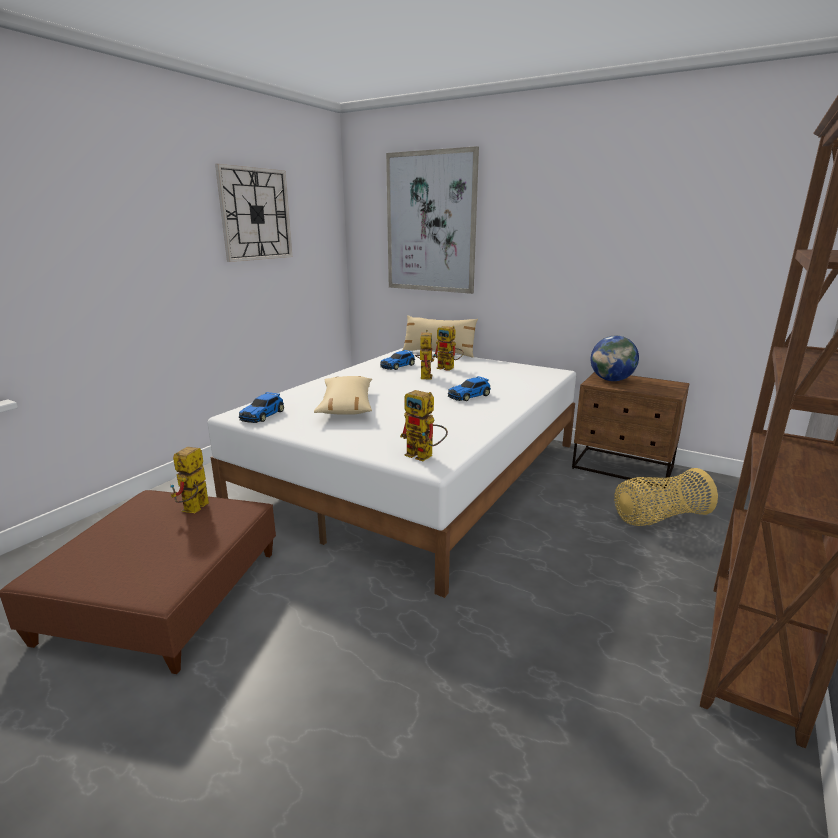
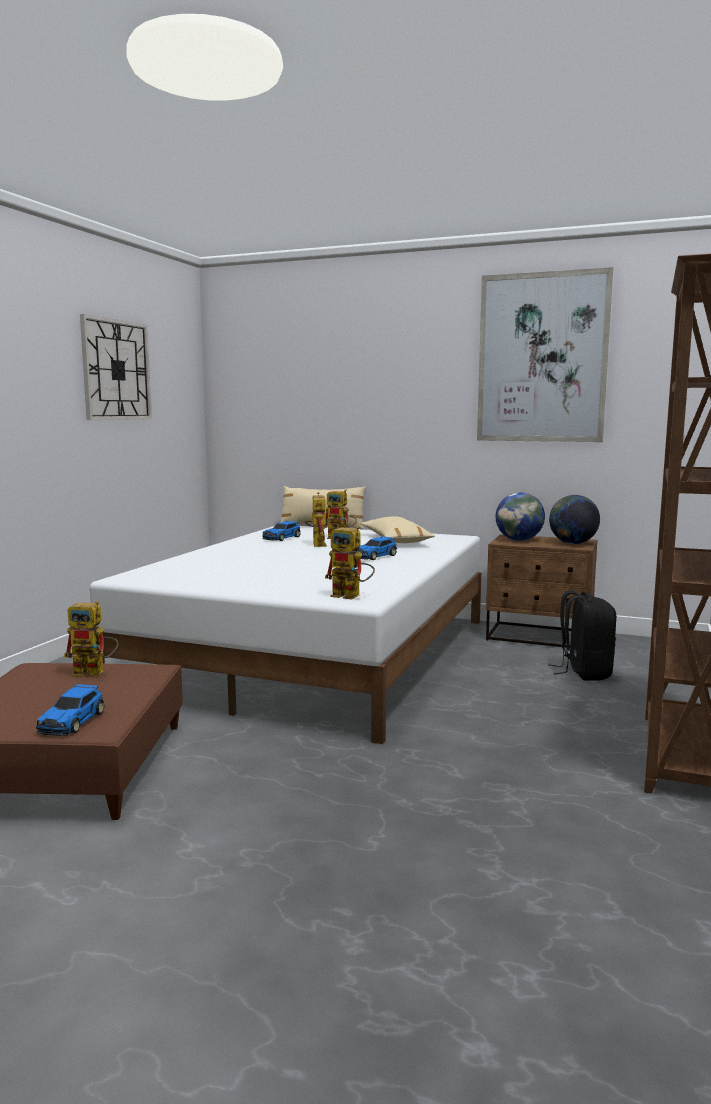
camera: 10 degrees left, 10 degrees down
toy robot [171,447,209,513] -> toy robot turned 90 degrees counterclockwise [64,601,119,677]
toy car [239,392,284,423] -> toy car moved to [36,684,105,736]
beige pillow [314,376,372,415] -> beige pillow moved to [361,516,435,543]
picture [386,146,479,294] -> picture moved to [477,267,613,442]
basket [614,468,718,526] -> black backpack [548,591,616,681]
none -> globe [549,495,600,544]

